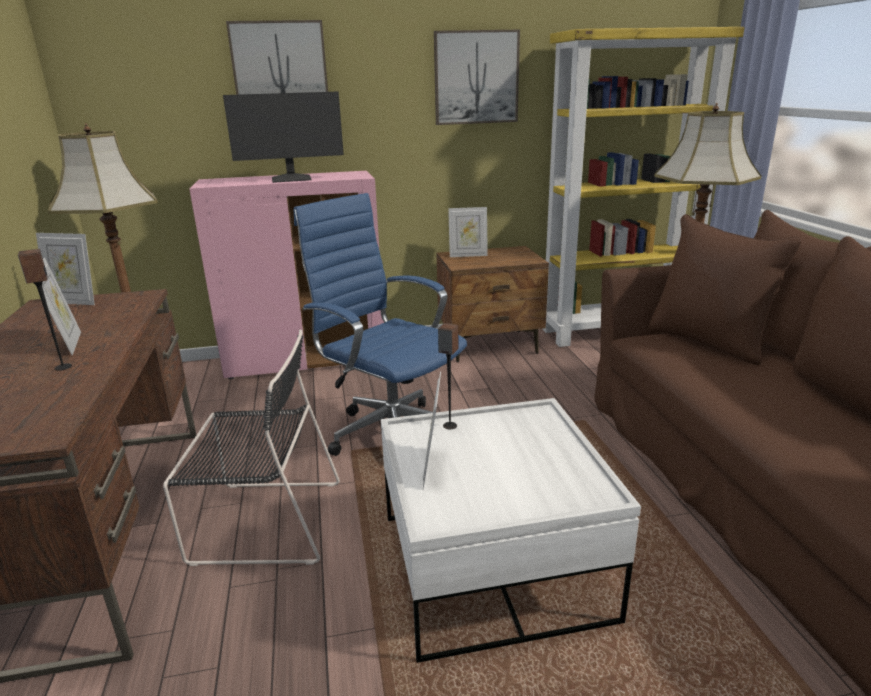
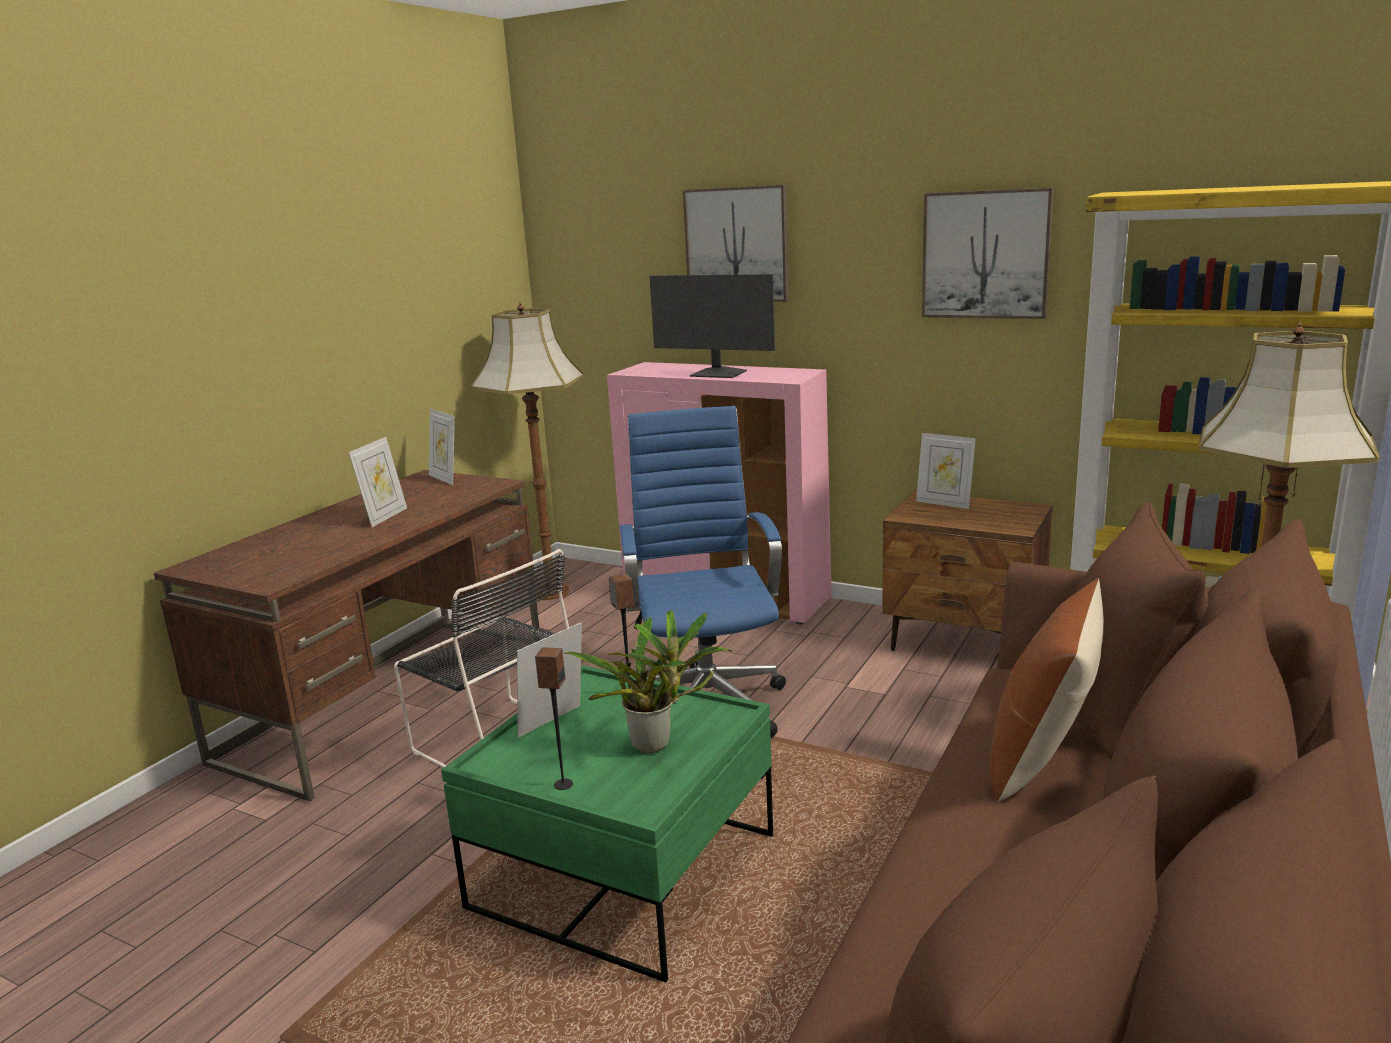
camera: 40 degrees right, 5 degrees down
speaker [18,249,72,371] -> speaker moved to [535,647,573,790]
white coffee table [381,398,641,663] -> green coffee table [441,665,773,982]
none -> potted plant [564,610,732,753]
none -> brown pillow [990,578,1104,801]

